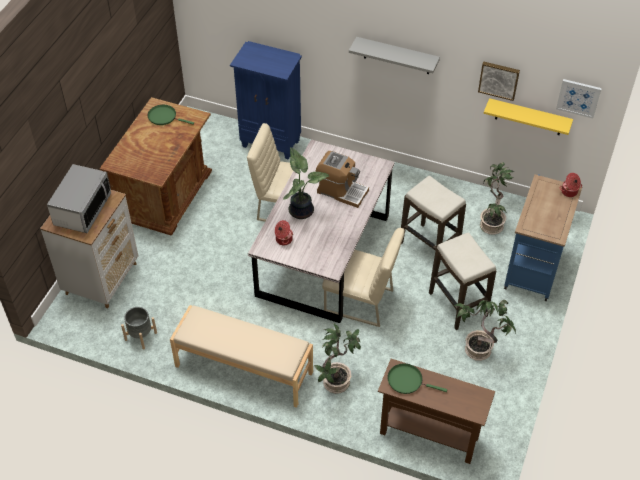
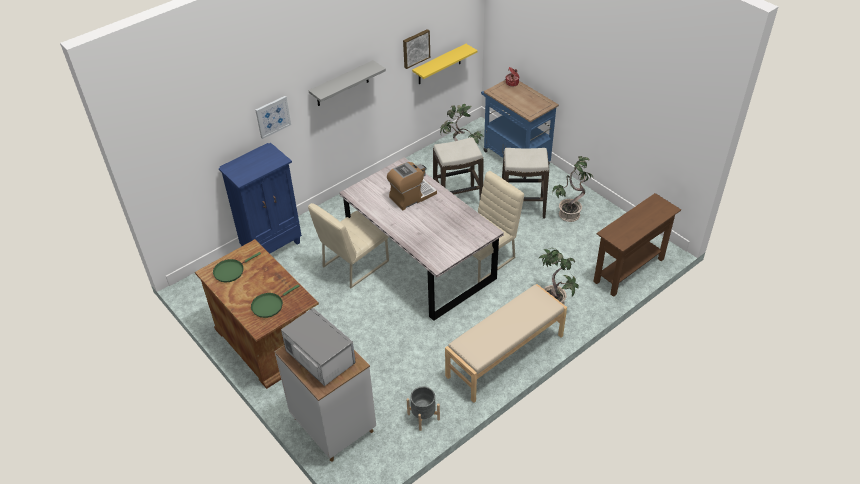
camera: 60 degrees left, 5 degrees down
cooking pot [275,220,293,245] -> none
potted plant [283,147,329,219] -> none
green frying pan [387,363,447,394] -> green frying pan moved to [251,284,299,318]
picture [556,79,602,118] -> picture moved to [255,96,291,139]

